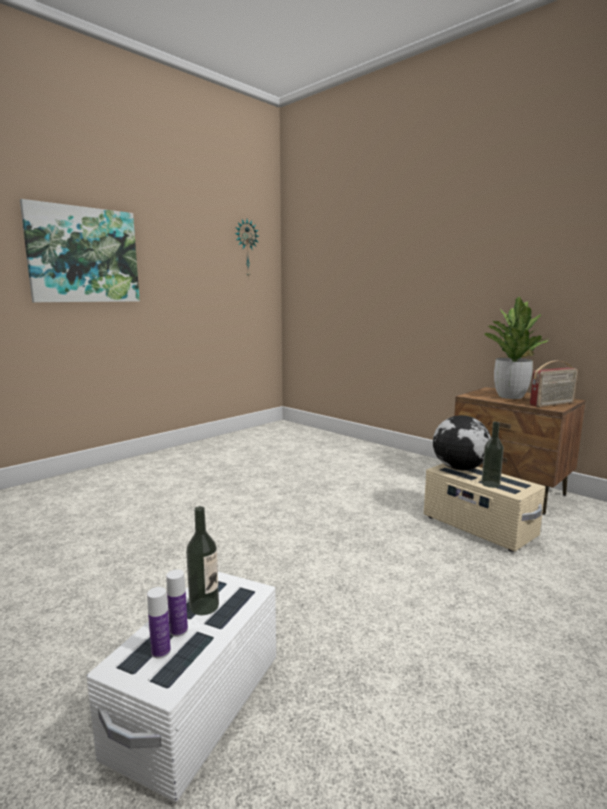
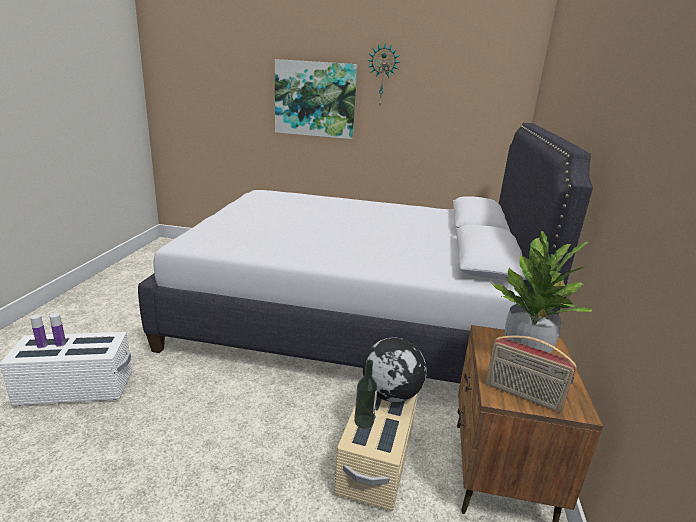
camera: 55 degrees right, 10 degrees up
bottle [186,506,219,615] -> none
wall clock [235,219,259,278] -> wall clock moved to [367,43,400,105]
none -> white bed [138,123,593,383]

